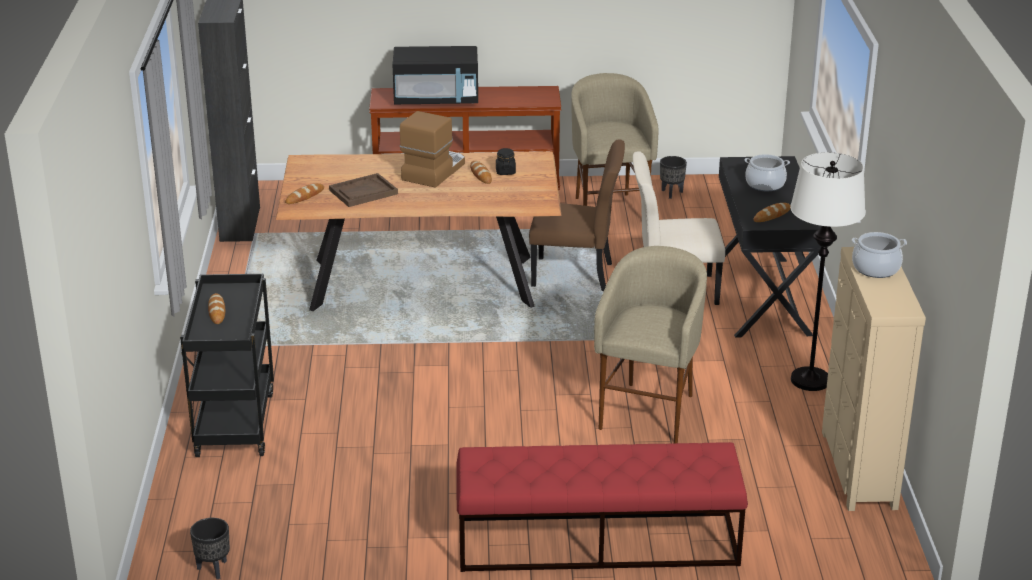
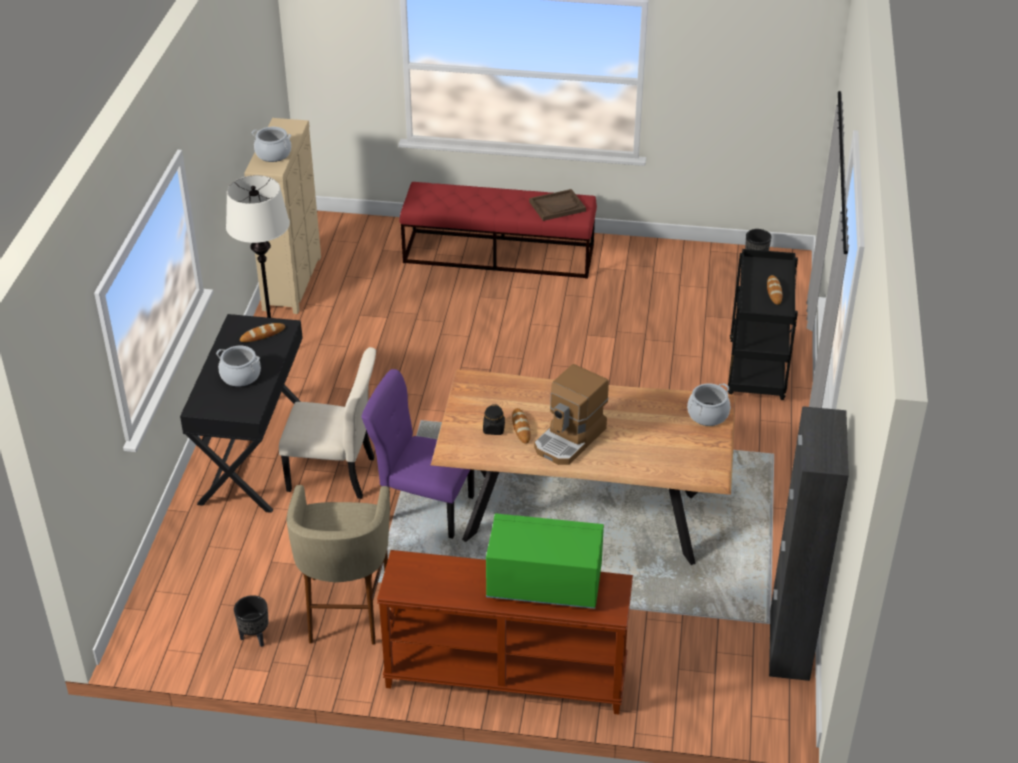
camera: 170 degrees left, 10 degrees up
bread [285,183,324,204] -> cooking pot [687,383,730,426]
brown tray [329,173,398,207] -> brown tray moved to [529,189,586,221]
black microwave [392,46,478,104] -> green microwave [486,513,604,609]
brown chair [529,139,625,292] -> purple chair [361,369,474,539]
beige stool [594,246,707,443] -> none

